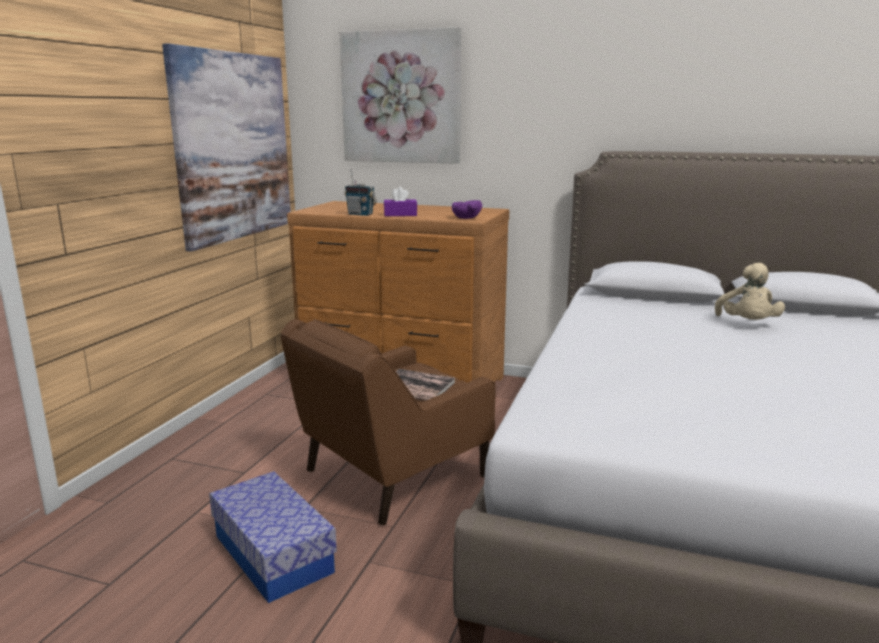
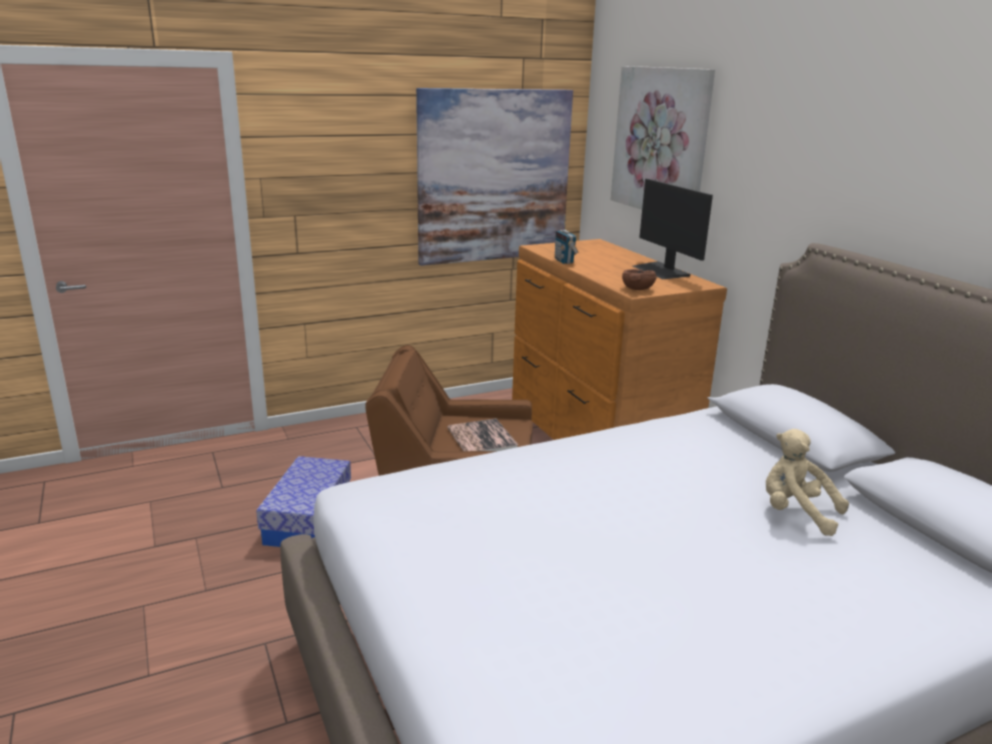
camera: 45 degrees right, 5 degrees up
purple tissue box [384,187,417,216] -> none
purple bowl [452,200,482,219] -> brown bowl [622,269,657,290]
beige plush toy [715,263,785,320] -> beige plush toy turned 75 degrees clockwise [766,429,849,536]
none -> monitor [632,179,713,279]

